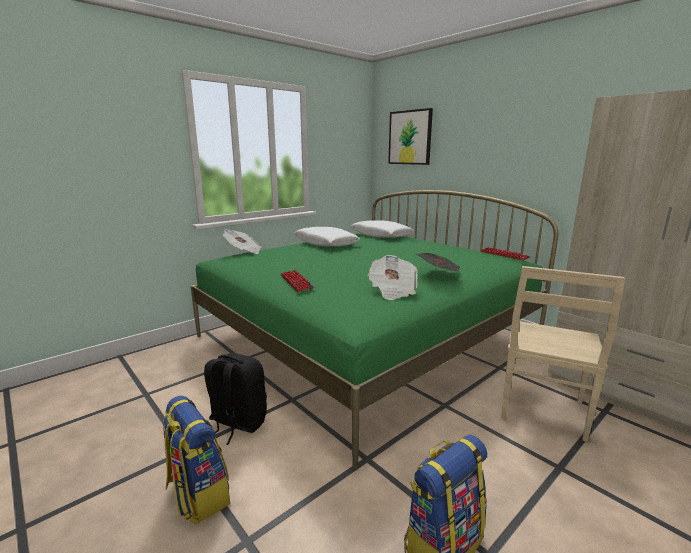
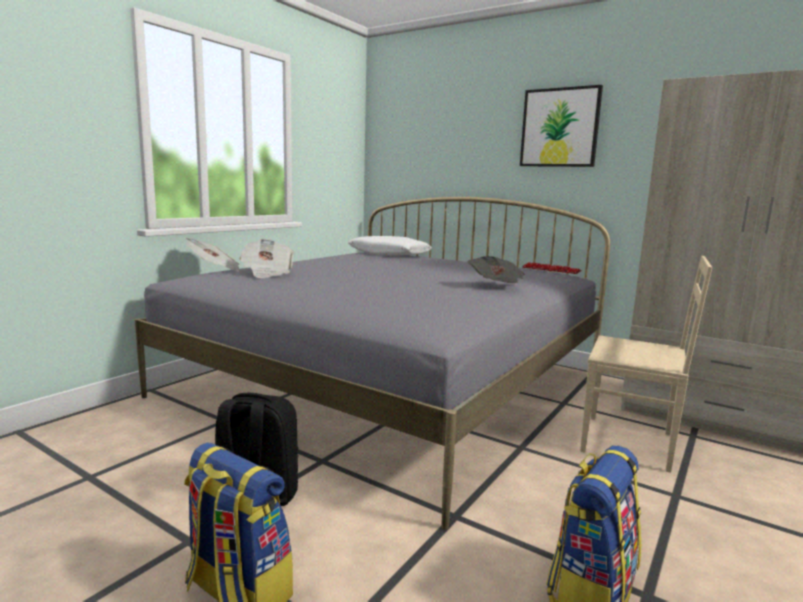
camera: 15 degrees left, 5 degrees down
green bed [191,190,558,469] -> grey bed [135,197,610,530]
keyboard [280,270,314,292] -> none
white pillow [294,227,360,247] -> none
newspaper [367,255,418,300] -> newspaper moved to [239,239,294,278]
picture [388,108,433,165] -> picture moved to [520,85,603,167]
beige chair [501,266,625,442] -> beige chair turned 75 degrees counterclockwise [580,256,713,473]

